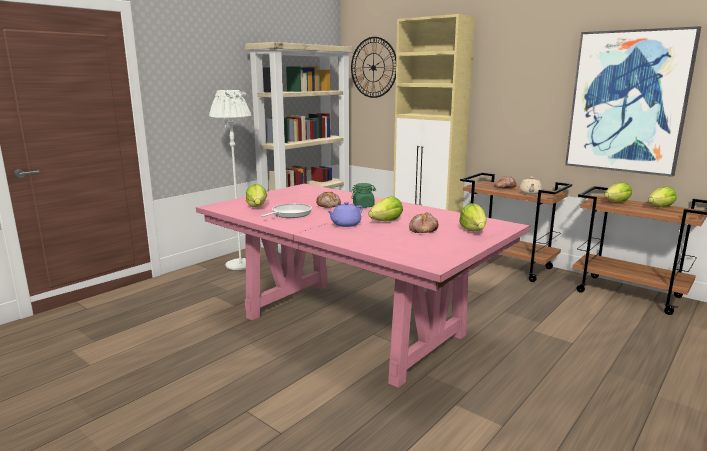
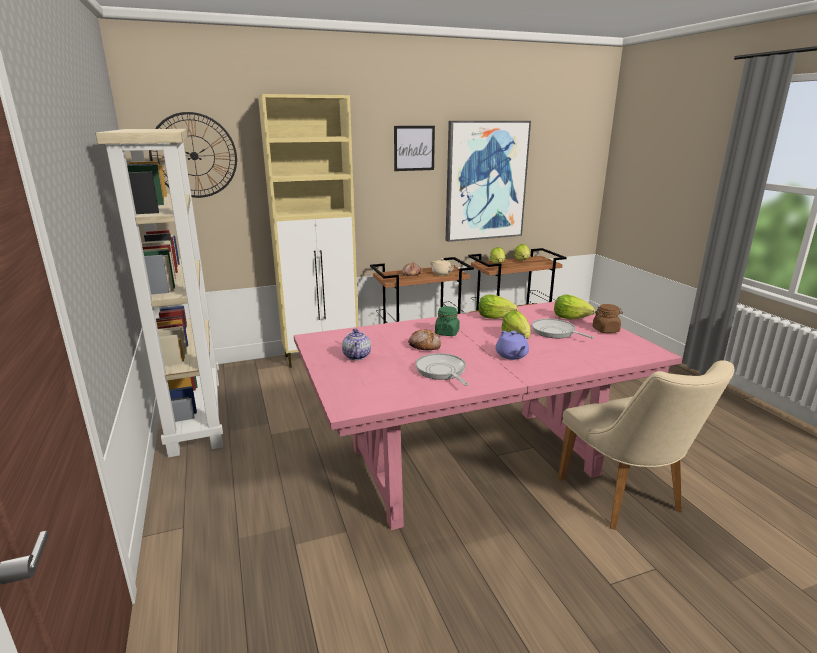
camera: 60 degrees left, 5 degrees up
white floor lamp [209,90,251,270] -> none
lettuce [246,184,267,207] -> lettuce moved to [478,294,518,319]
bread [409,212,439,233] -> frying pan [532,318,595,339]
none -> teapot [342,328,371,360]
none -> picture [394,126,435,171]
none -> beige chair [558,360,735,530]
none -> brown jar [593,304,623,333]

